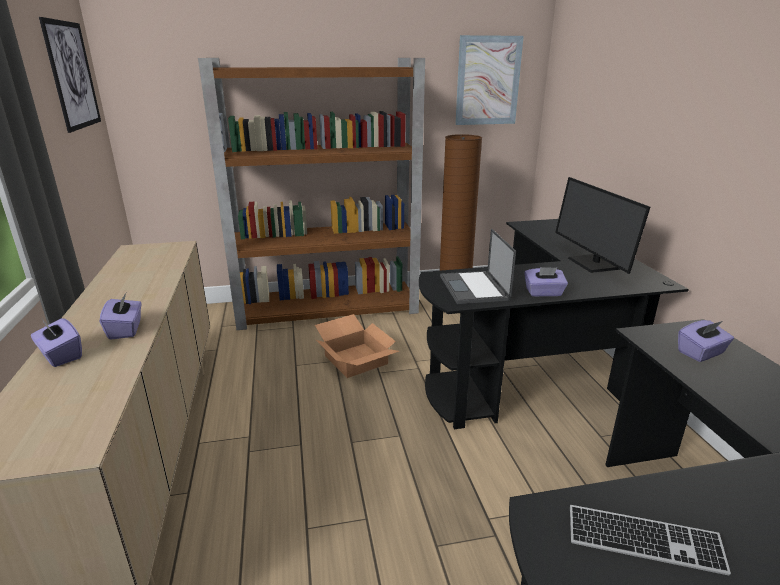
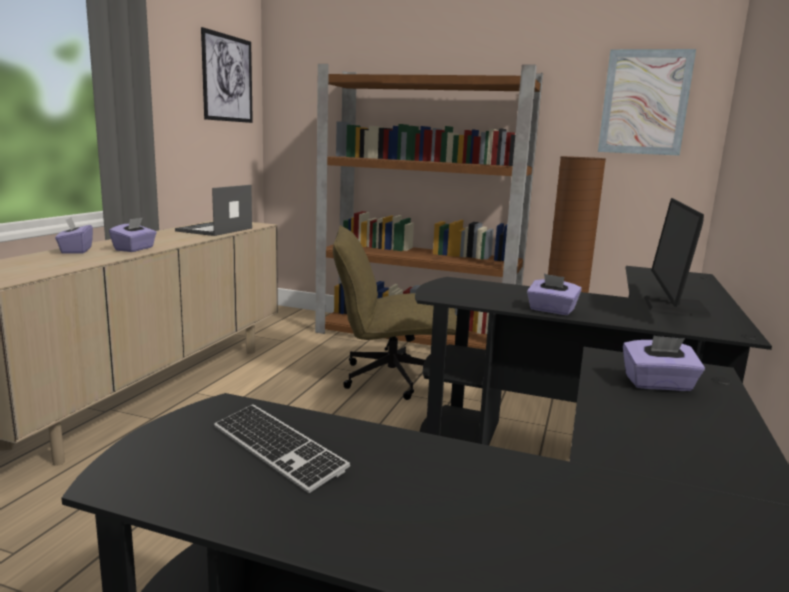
camera: 30 degrees right, 10 degrees down
cardboard box [315,314,399,378] -> beige office chair [333,225,457,400]
laptop [440,229,516,304] -> laptop moved to [175,185,252,236]

